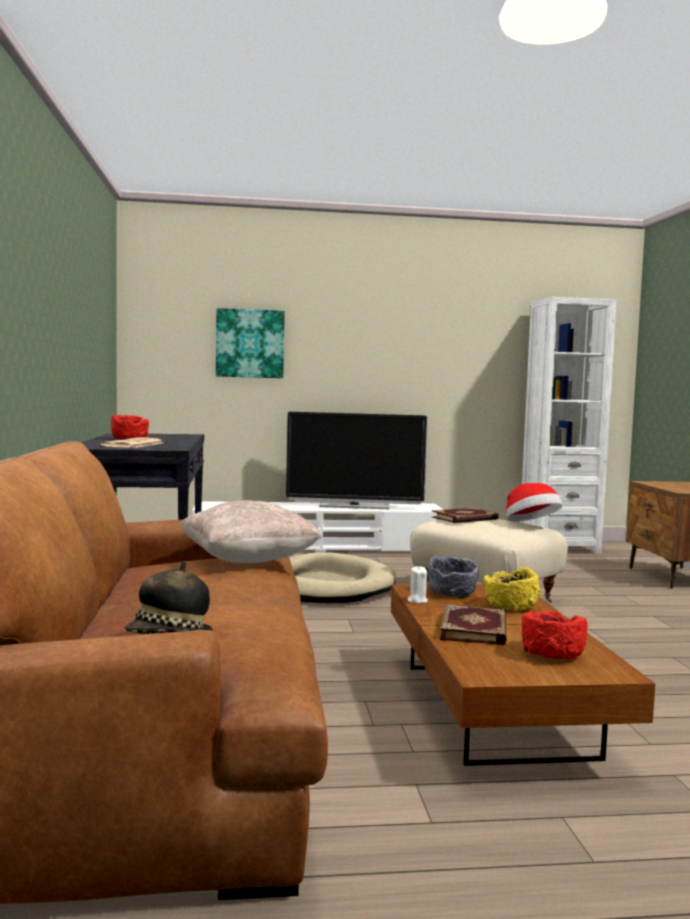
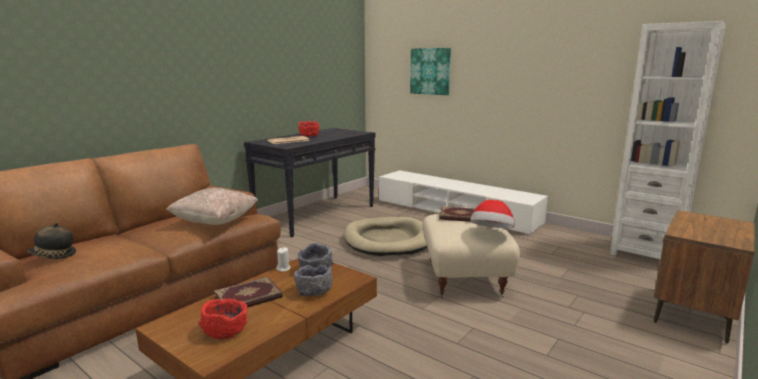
camera: 45 degrees right, 10 degrees up
television [286,412,427,509] -> none
yellow bowl [484,567,541,611] -> grey bowl [294,265,332,296]

